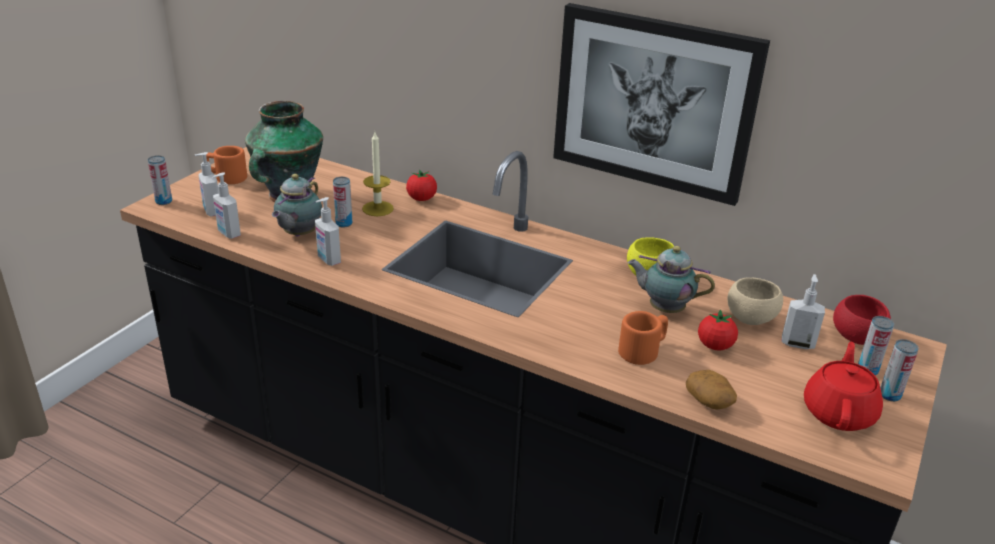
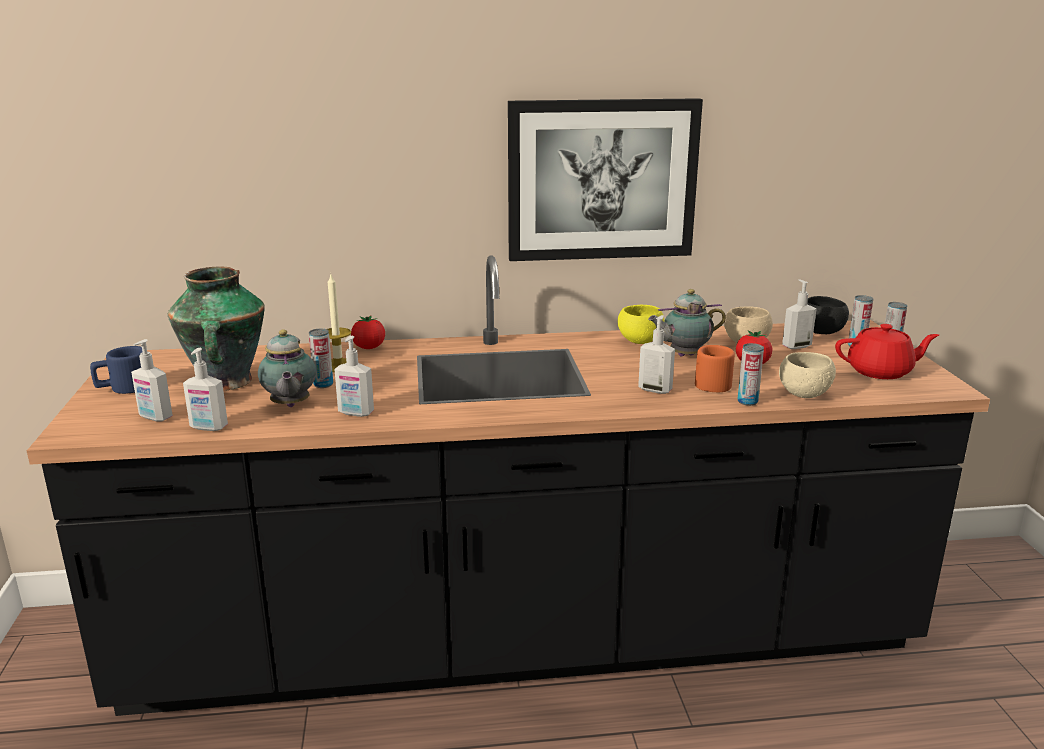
camera: 35 degrees left, 10 degrees down
can [148,155,172,205] -> can moved to [738,343,764,406]
orange mug [206,146,247,184] -> blue mug [90,346,142,394]
potato [686,370,737,410] -> beige bowl [779,352,836,398]
red teapot [804,342,883,431] -> red teapot turned 105 degrees clockwise [835,324,939,379]
red bowl [833,295,891,345] -> black bowl [807,296,849,334]
none -> soap dispenser [638,315,675,394]

